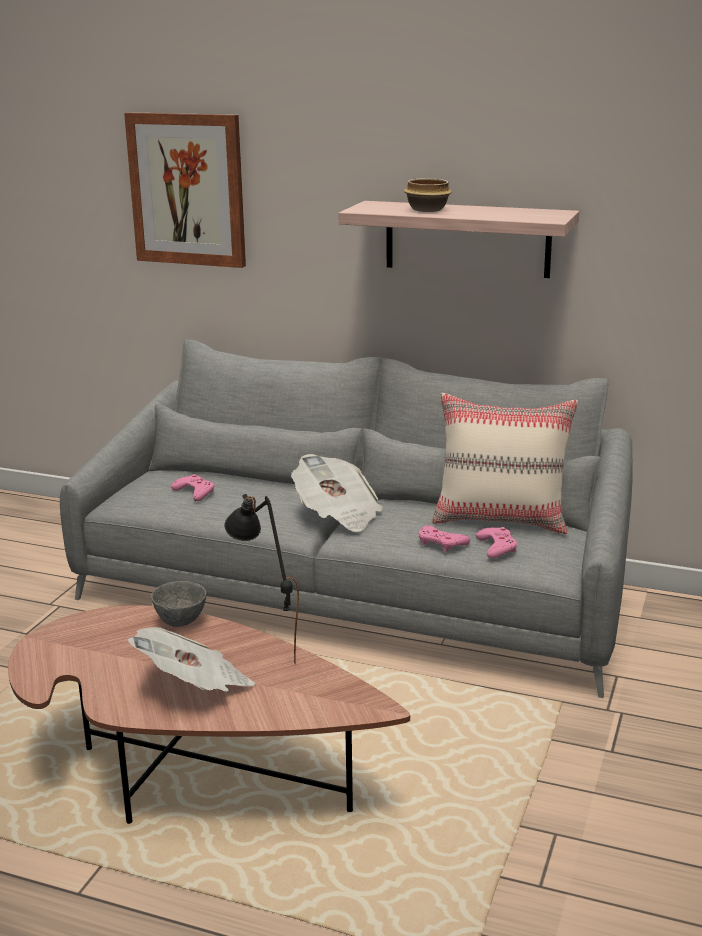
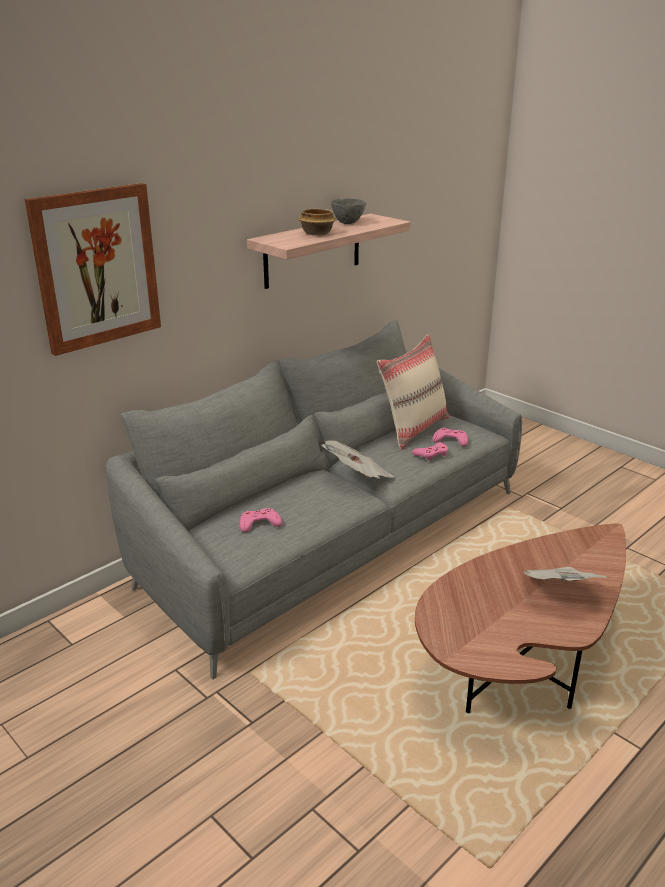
camera: 65 degrees left, 5 degrees up
grey bowl [151,581,206,627] -> grey bowl moved to [331,198,366,224]
black table lamp [224,494,299,664] -> none

